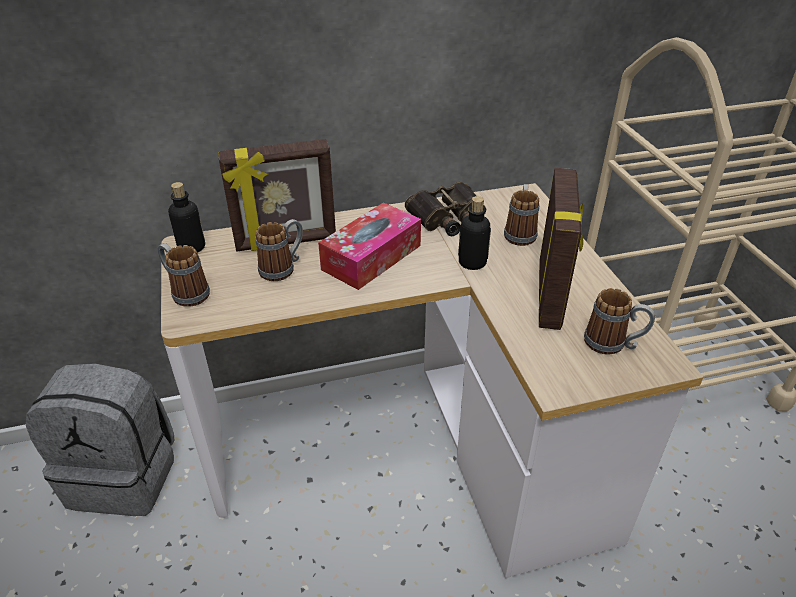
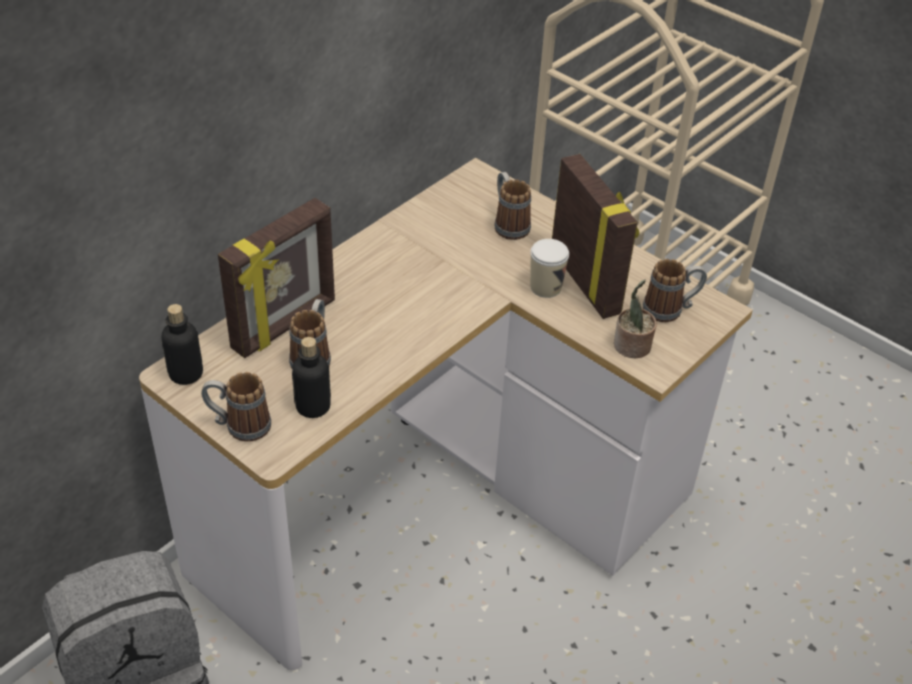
camera: 35 degrees left, 5 degrees up
tissue box [318,202,421,290] -> none
binoculars [405,182,486,236] -> none
bottle [458,196,491,270] -> bottle moved to [292,337,331,418]
none -> cup [530,239,569,298]
none -> potted plant [614,279,657,358]

